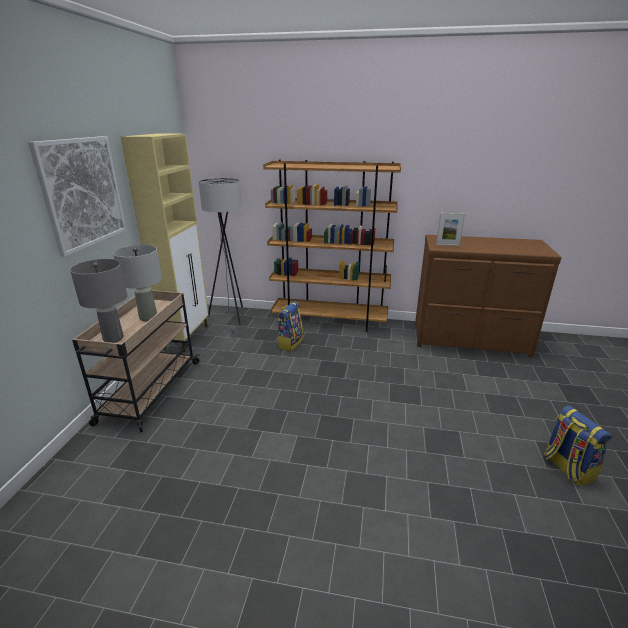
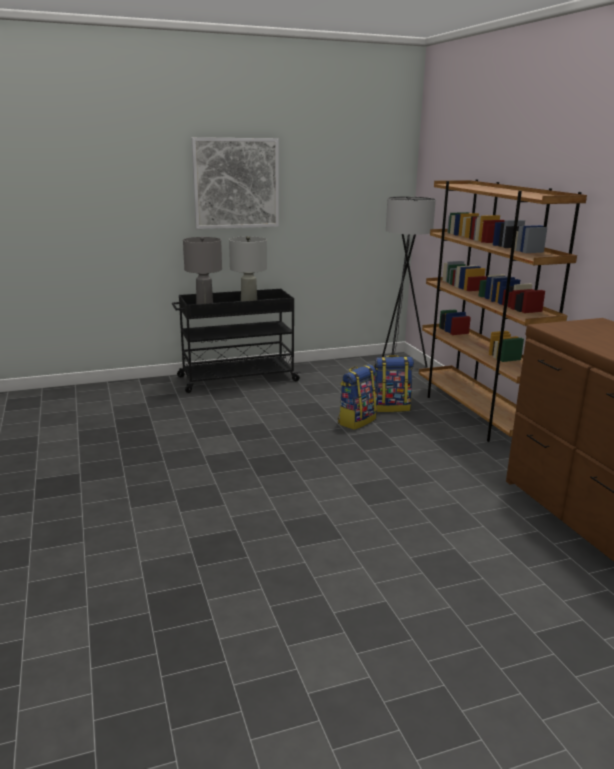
camera: 60 degrees right, 5 degrees down
beige cart [72,290,199,433] -> black cart [172,289,301,393]
beige cabinet [121,133,209,352] -> none
picture frame [436,213,465,246] -> none
backpack [544,405,612,487] -> backpack moved to [338,364,377,430]

